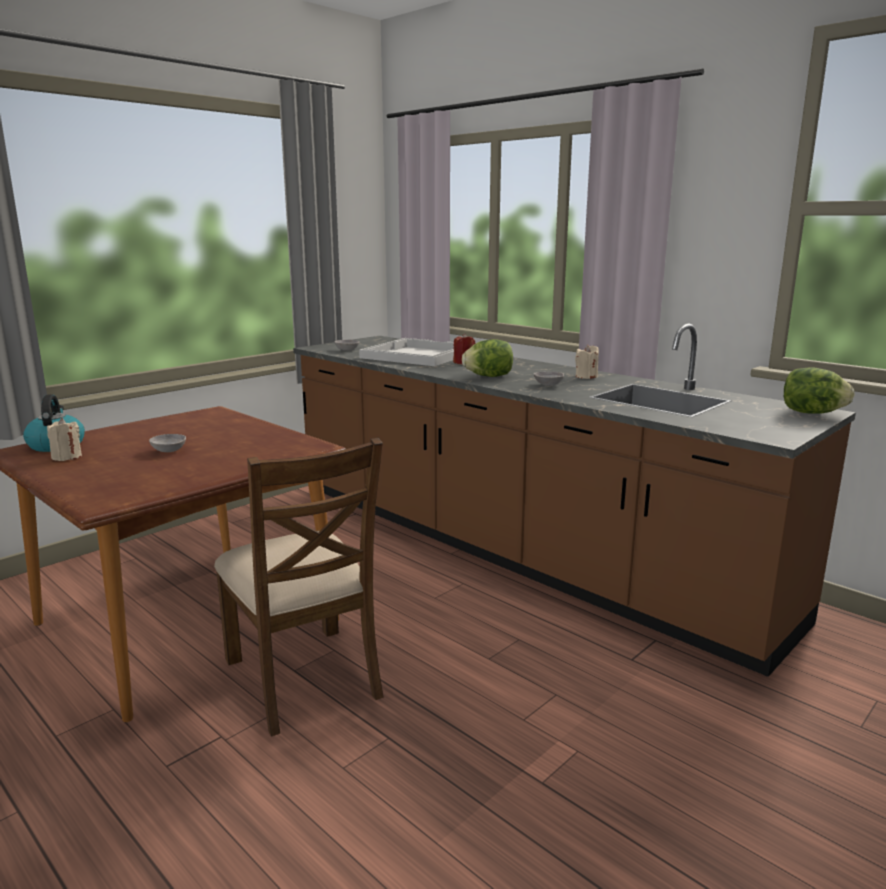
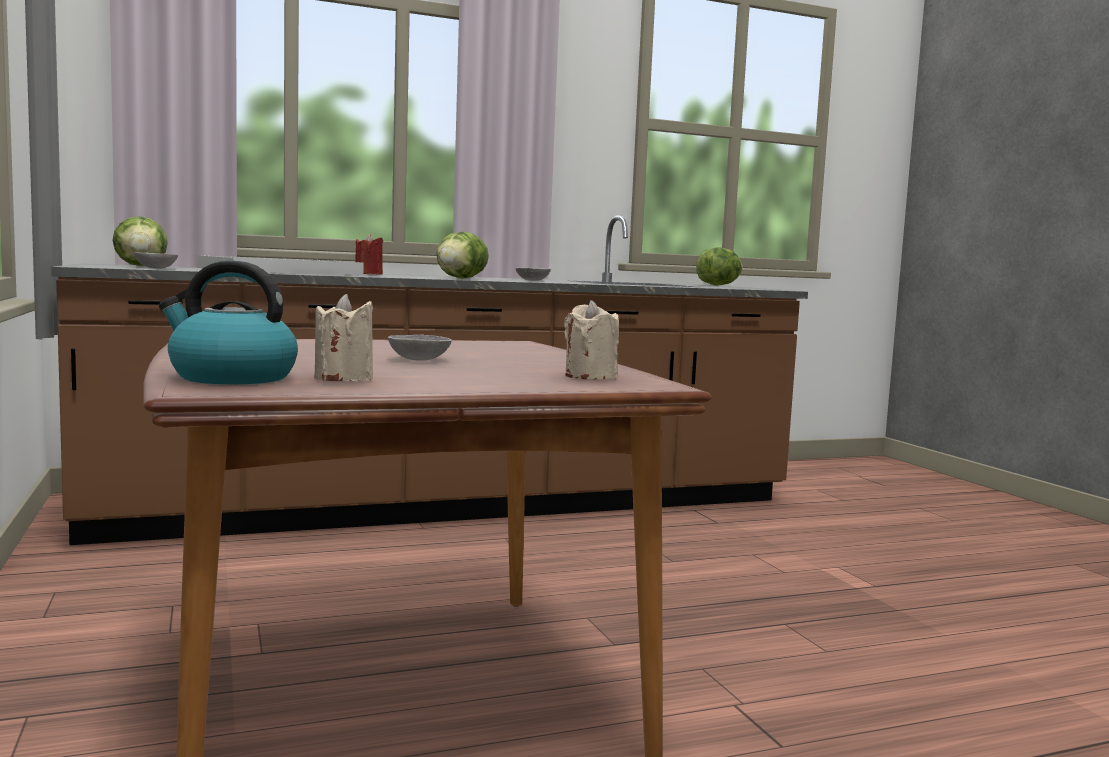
camera: 65 degrees left, 10 degrees down
brown chair [214,438,383,736] -> none
beige candle [575,344,599,379] -> beige candle moved to [564,300,619,379]
none -> lettuce [112,216,168,266]

